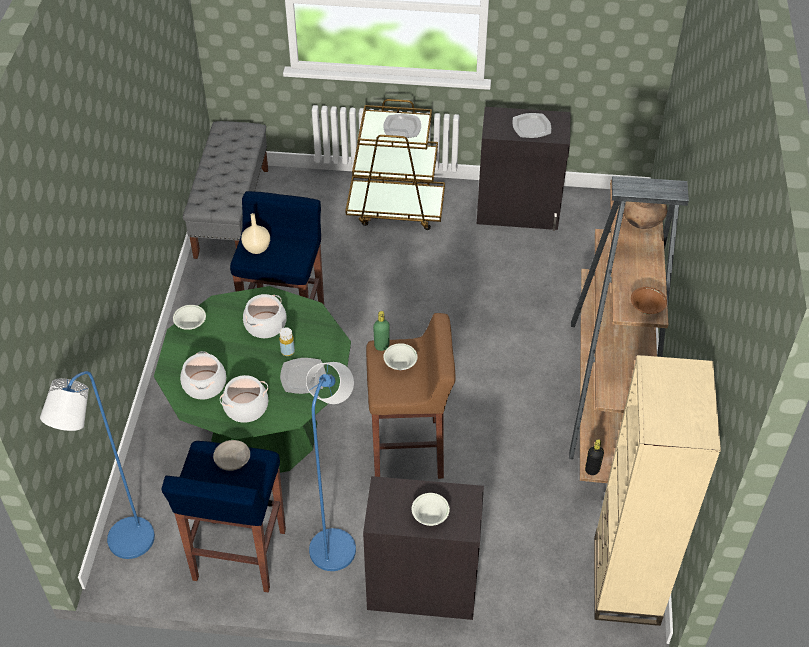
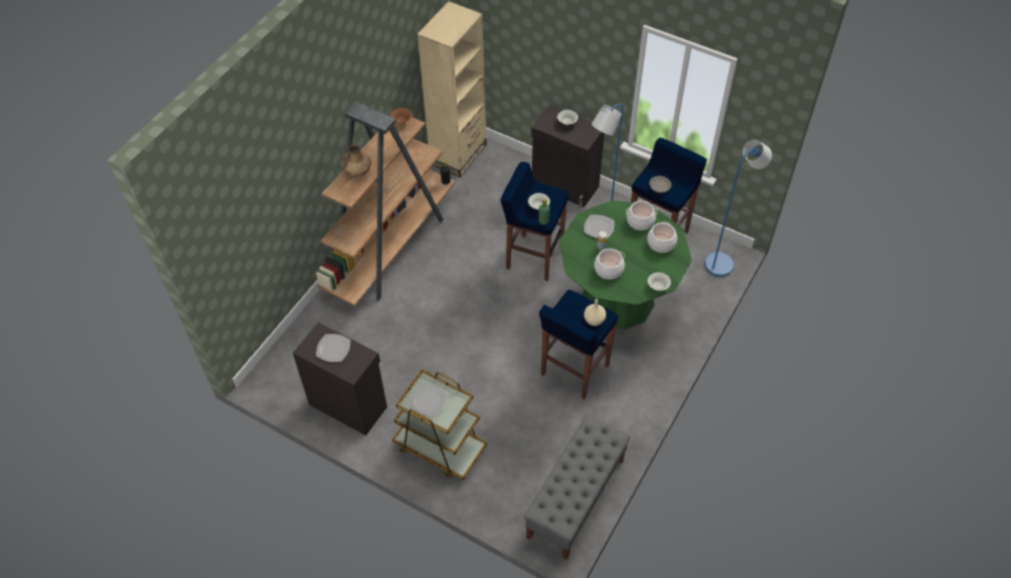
camera: 155 degrees left, 5 degrees up
brown stool [366,313,456,479] -> blue stool [500,162,569,281]

